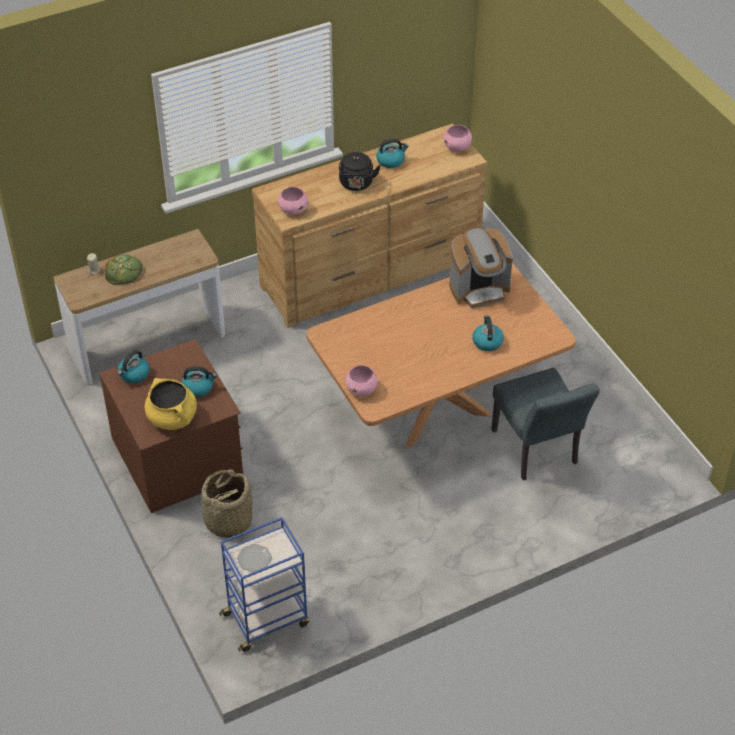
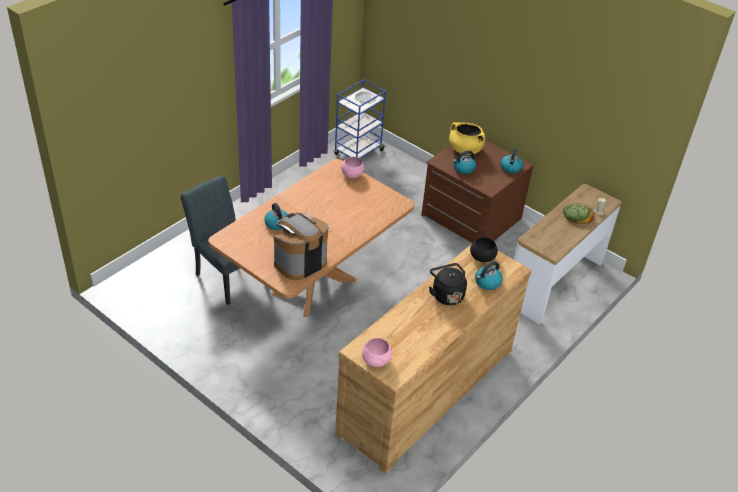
camera: 155 degrees right, 5 degrees down
basket [201,469,253,537] -> none
pink bowl [278,187,308,215] -> black bowl [470,237,498,262]
kettle [376,139,409,168] -> kettle moved to [475,261,503,290]

